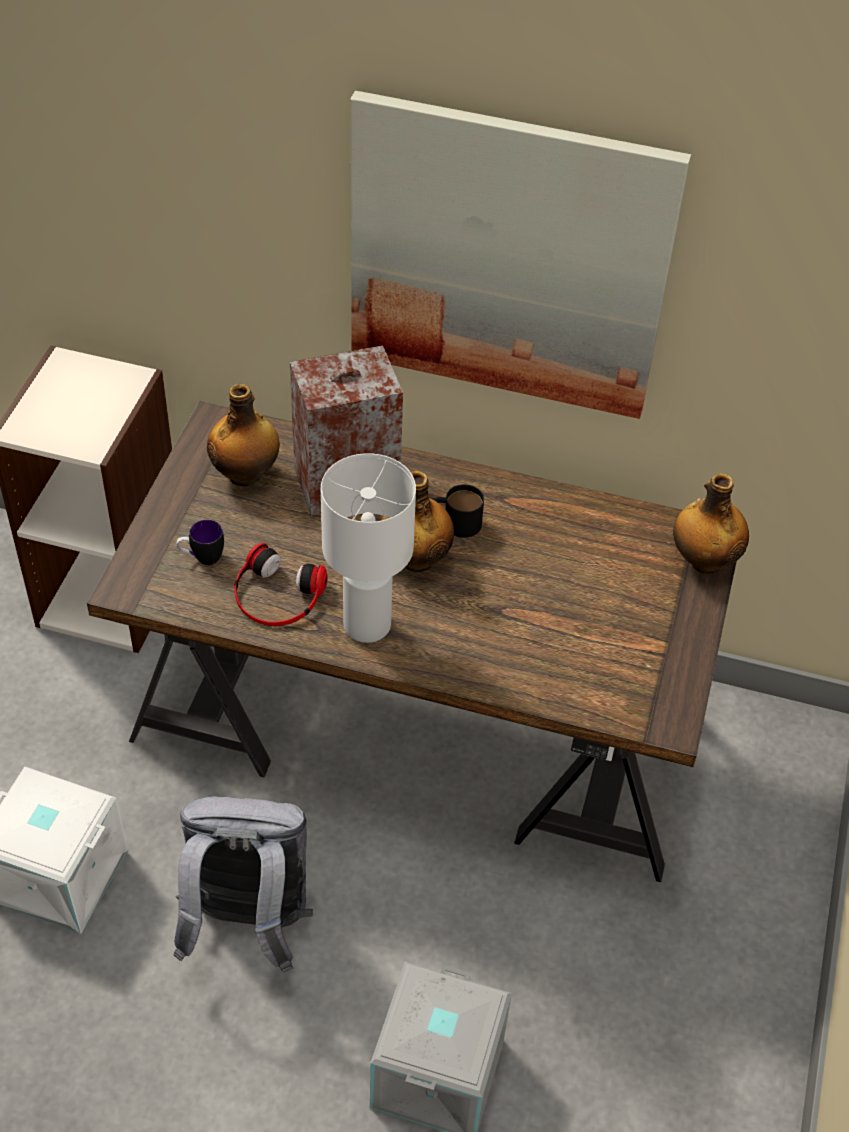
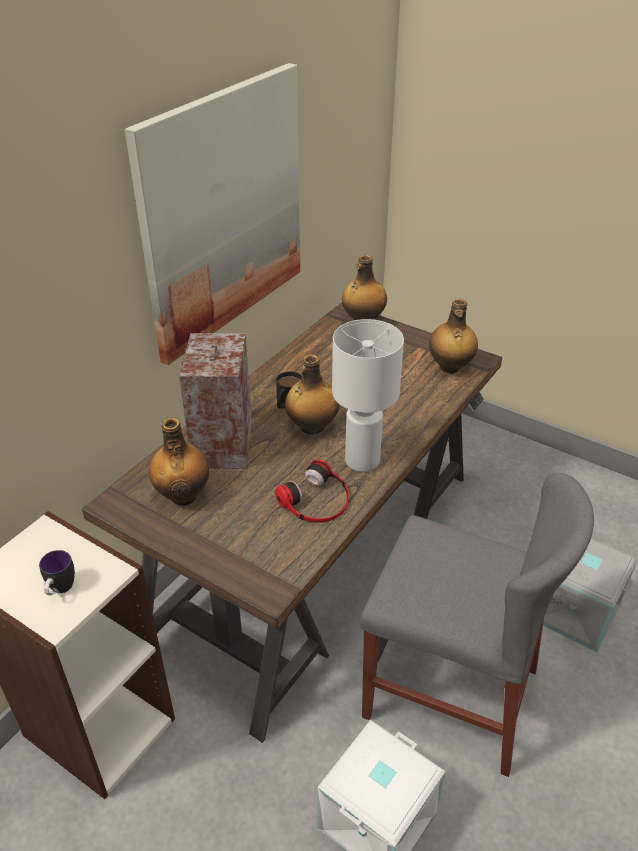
camera: 70 degrees left, 10 degrees down
grey backpack [174,796,313,973] -> grey chair [360,473,594,777]
mug [176,520,224,565] -> mug moved to [39,550,75,595]
none -> bottle [429,298,478,374]

